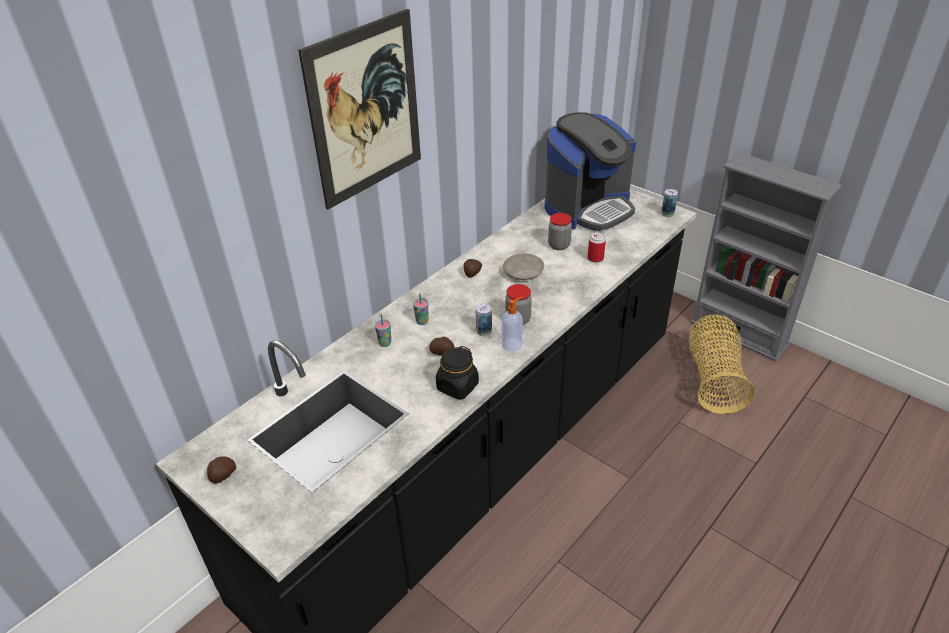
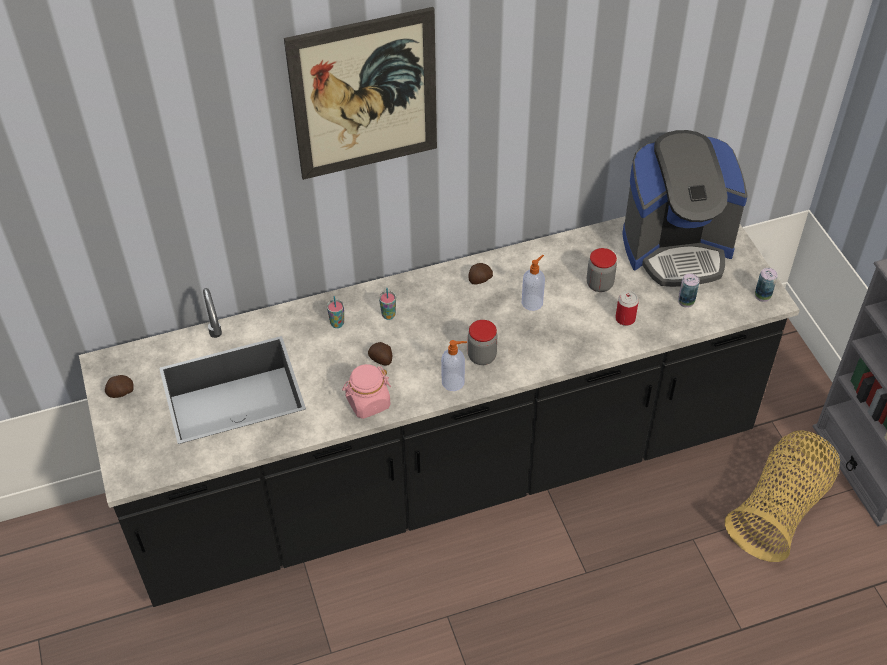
camera: 30 degrees right, 10 degrees up
black jar [436,346,479,400] -> pink jar [342,364,391,419]
can [476,303,492,336] -> can moved to [678,273,699,308]
beige plate [503,253,544,280] -> soap dispenser [522,255,545,311]

